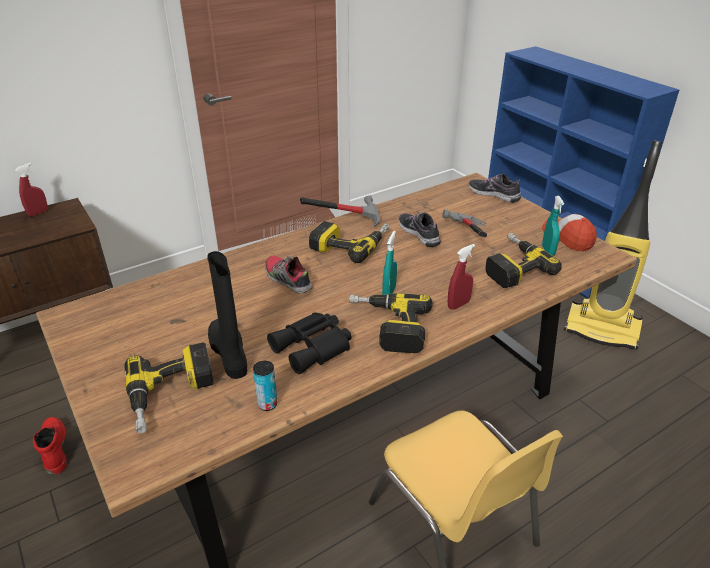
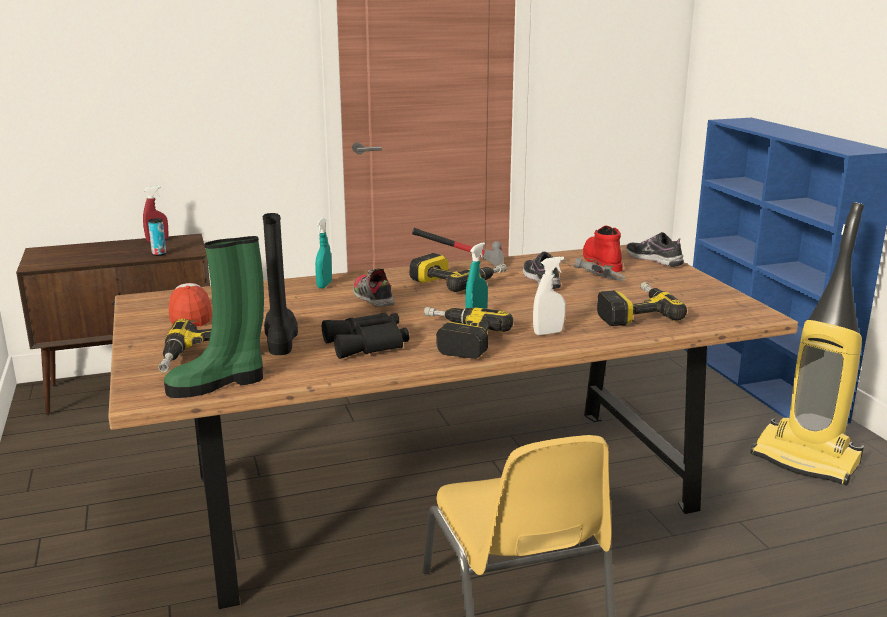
camera: 15 degrees right, 15 degrees down
red boot [33,417,67,475] -> red boot moved to [583,226,623,272]
can [253,361,277,411] -> can moved to [148,218,166,256]
red spray bottle [448,244,475,310] -> white spray bottle [533,257,566,335]
turquoise spray bottle [542,196,564,256] -> turquoise spray bottle moved to [315,218,332,288]
cap [542,214,597,252] -> cap moved to [169,283,212,327]
none -> green boot [164,236,264,398]

